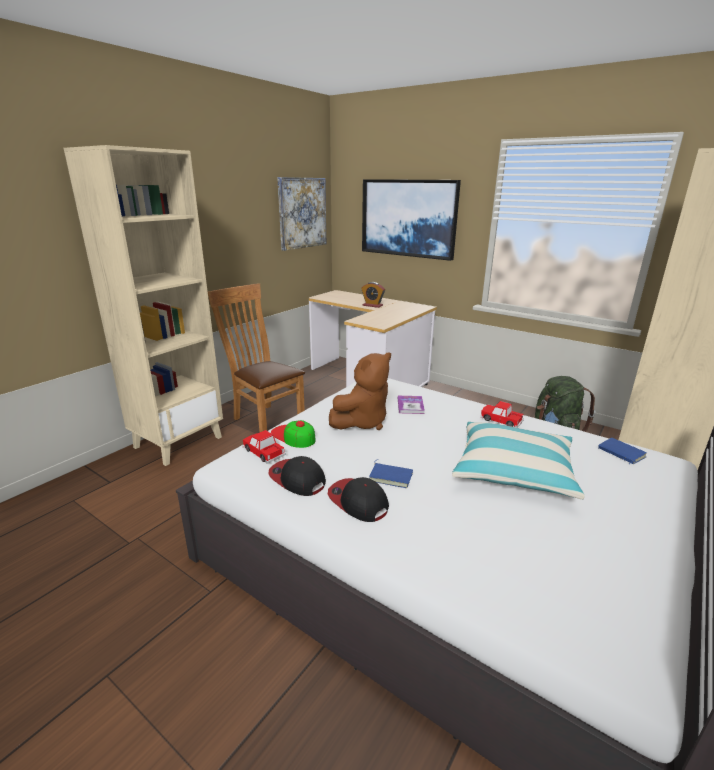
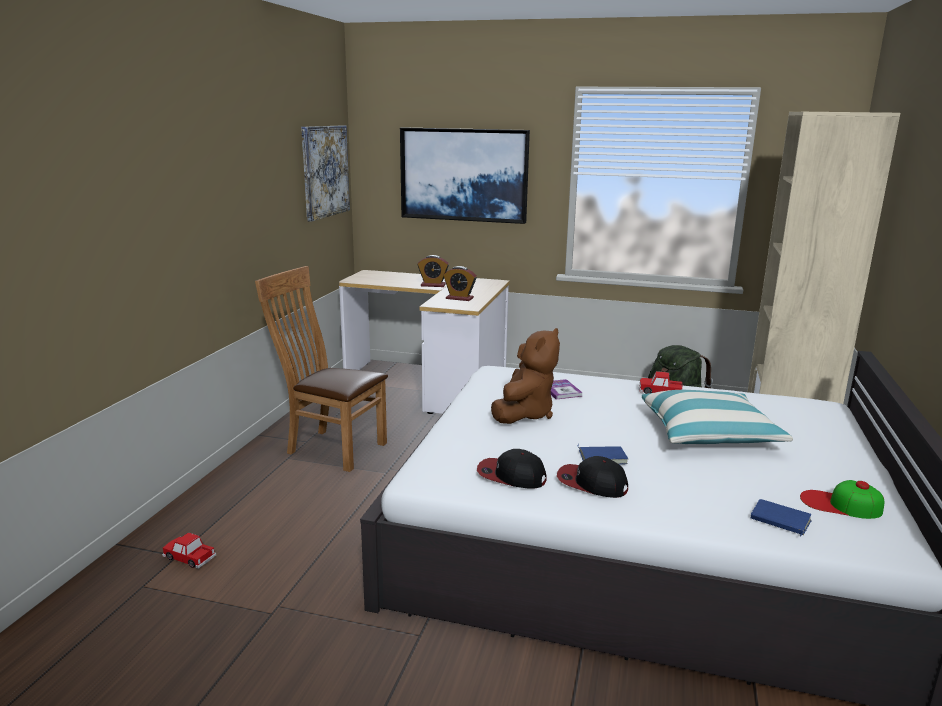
camera: 20 degrees left, 5 degrees down
beige bookcase [64,145,223,466] -> none
toy car [242,430,286,464] -> toy car moved to [162,532,216,569]
cap [271,420,316,448] -> cap moved to [800,480,884,519]
blue book [598,438,647,464] -> blue book moved to [751,499,812,537]
none -> alarm clock [443,266,477,301]

